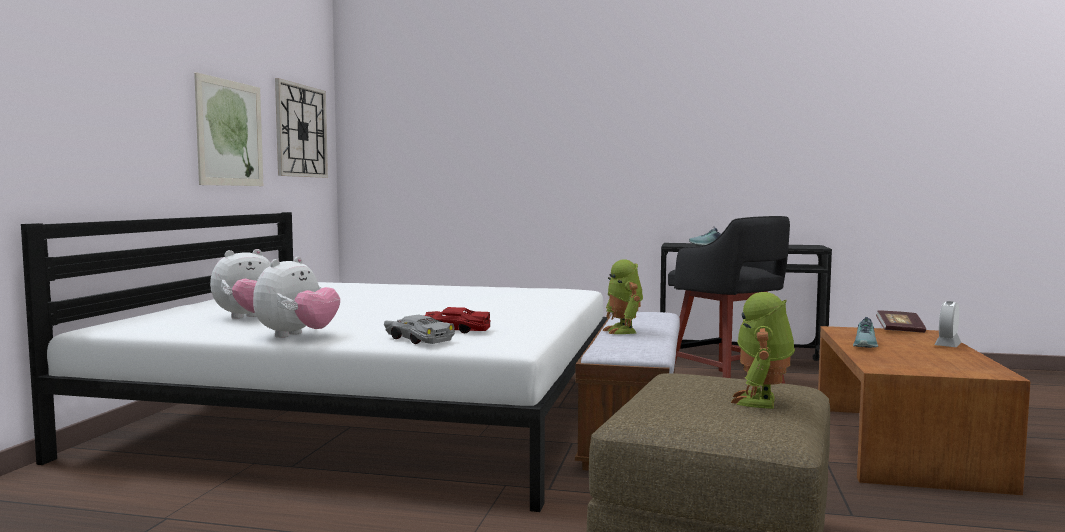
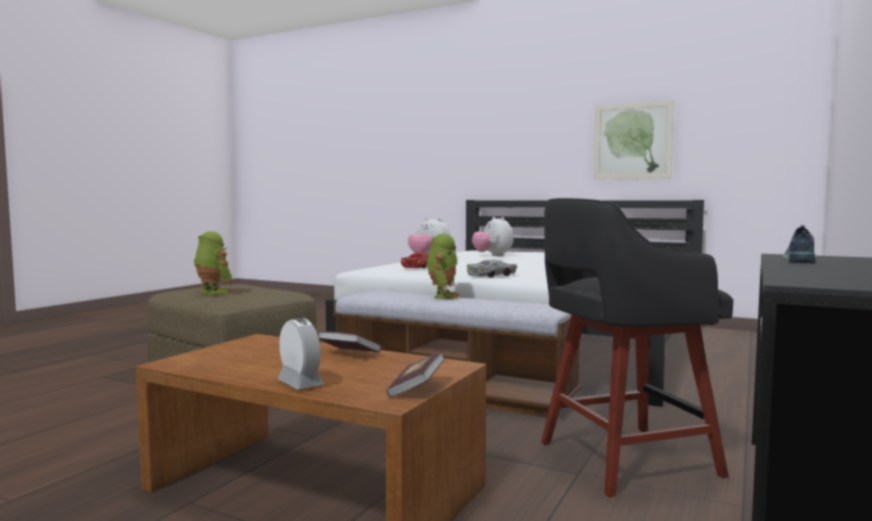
camera: 105 degrees right, 0 degrees up
wall clock [275,78,328,178] -> none
grey toy car [384,315,455,344] -> grey toy car moved to [467,260,517,277]
toy robot [602,259,643,334] -> toy robot turned 105 degrees clockwise [426,234,461,299]
shoe [853,317,878,348] -> book [319,331,381,352]

